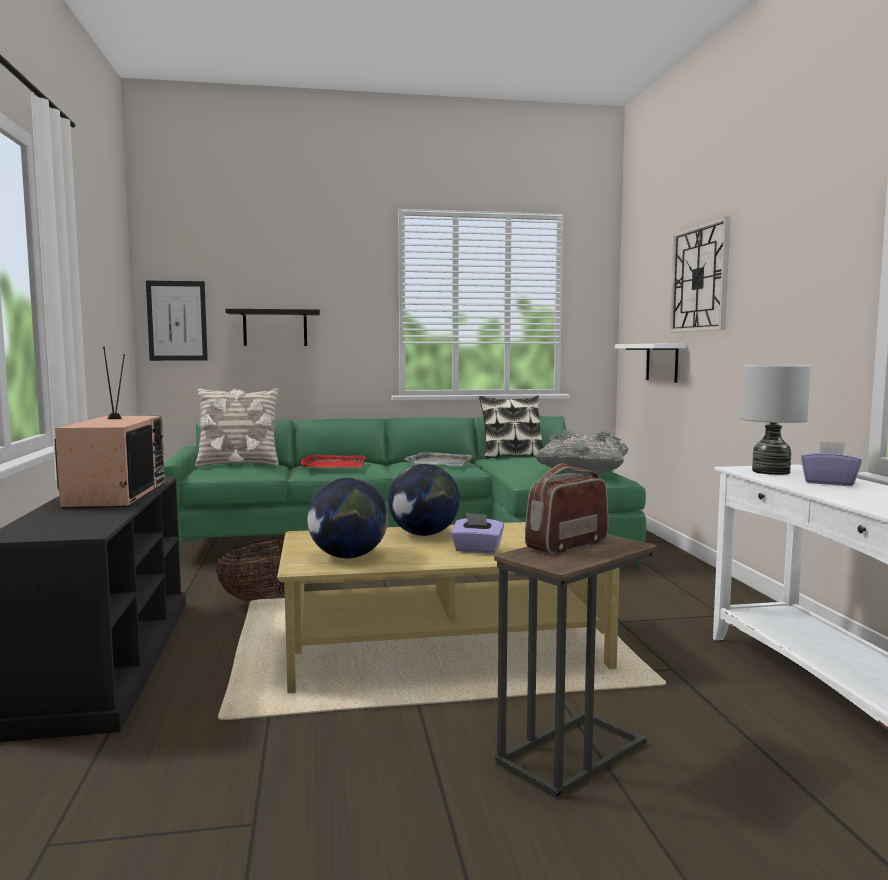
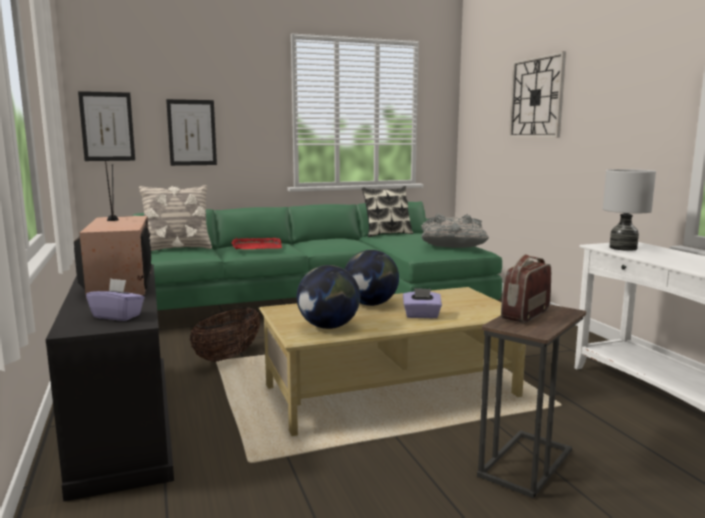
camera: 10 degrees left, 5 degrees up
black shelf [226,309,320,346] -> picture [166,99,217,166]
grey tray [404,451,473,466] -> none
white shelf [615,344,686,383] -> none
purple tissue box [801,441,862,486] -> purple tissue box moved to [86,278,145,321]

